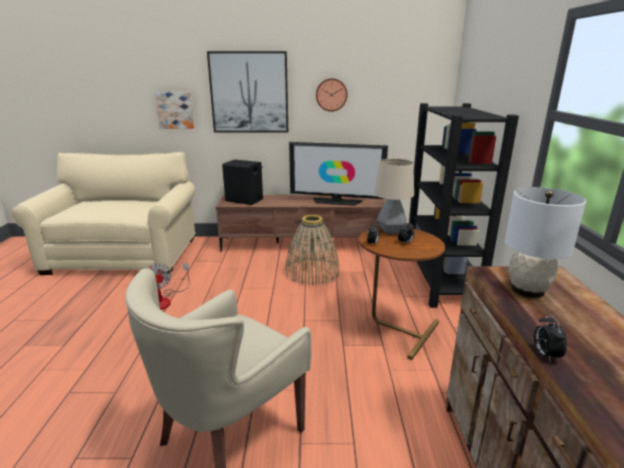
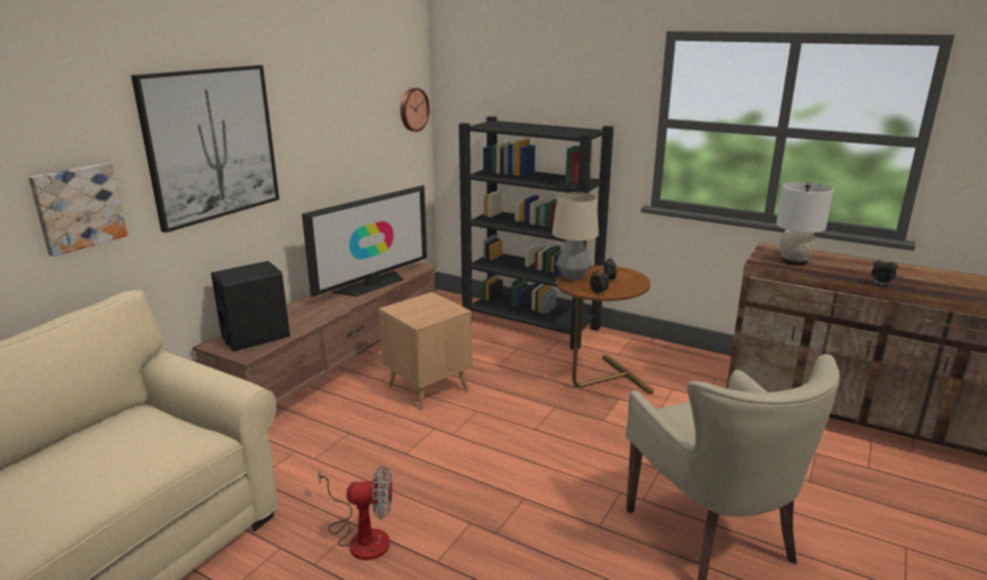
camera: 60 degrees left, 0 degrees up
basket [285,215,340,286] -> brown side table [379,292,472,411]
wall clock [316,78,347,112] -> wall clock moved to [400,88,430,132]

